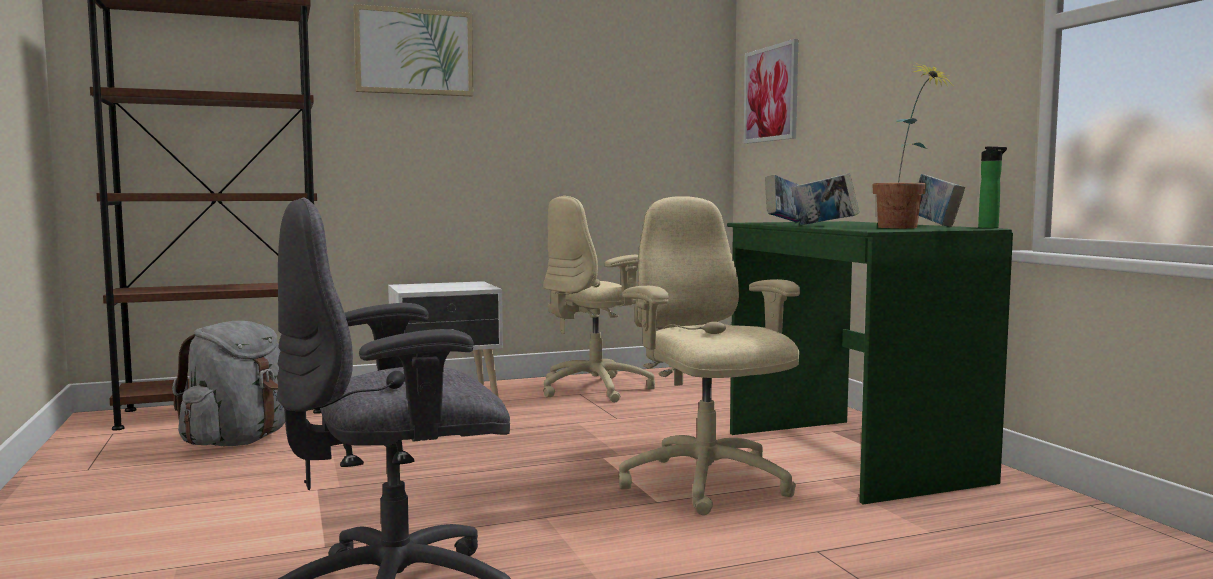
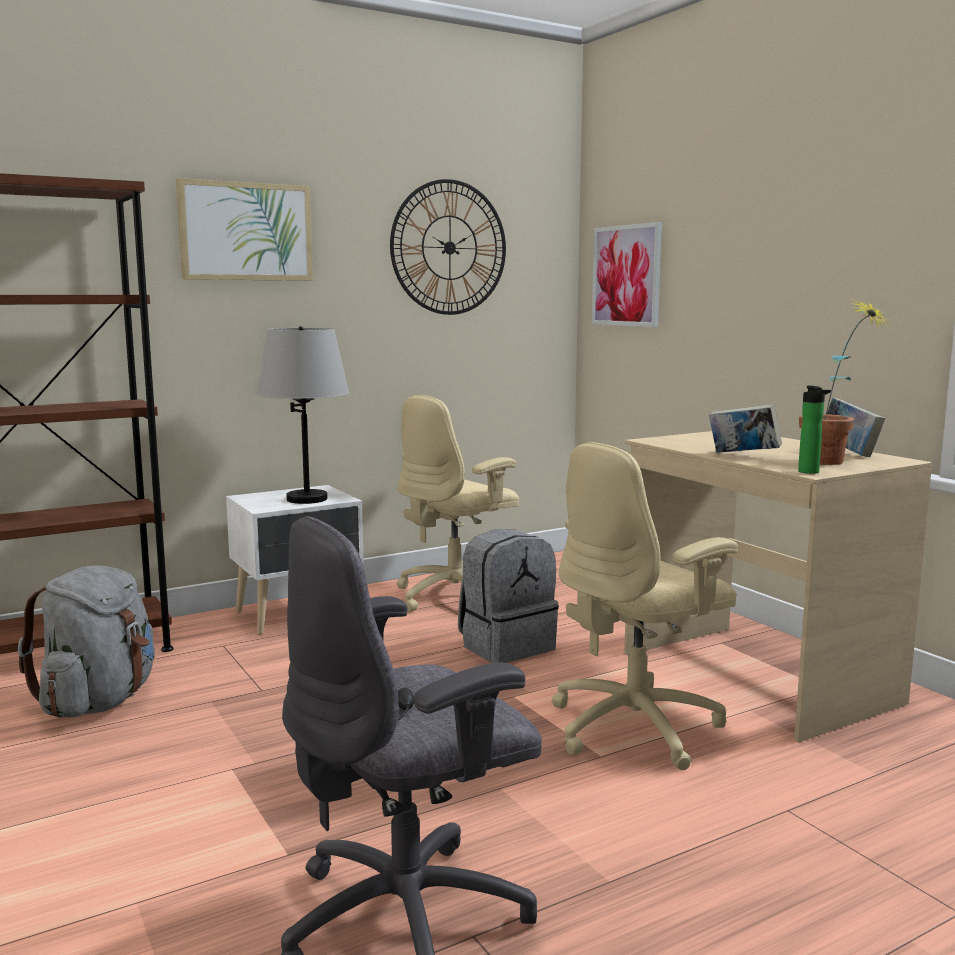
camera: 10 degrees left, 5 degrees up
beige office chair [619,196,800,515] -> beige office chair turned 90 degrees counterclockwise [551,442,738,770]
green desk [727,221,1013,505] -> beige desk [624,431,932,742]
book [765,175,799,223] -> none
bottle [978,146,1007,228] -> bottle moved to [798,386,831,474]
none -> grey table lamp [256,326,349,504]
none -> wall clock [390,179,506,315]
none -> grey backpack [458,529,559,663]

